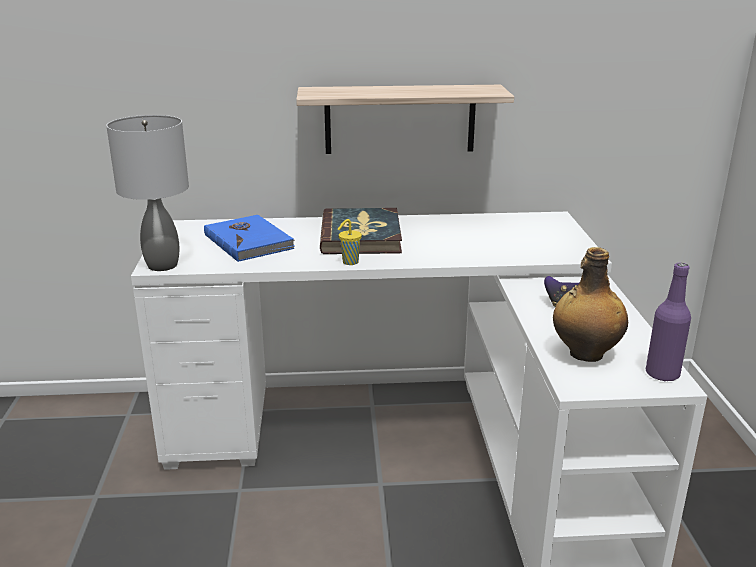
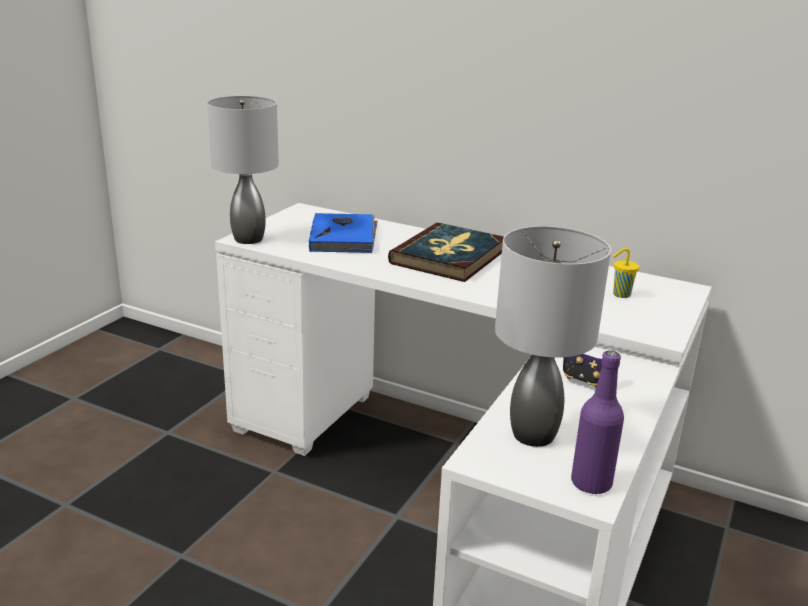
camera: 30 degrees right, 0 degrees up
shelf [296,85,514,154] -> none
yellow cup [338,219,362,265] -> yellow cup moved to [613,248,639,298]
bottle [553,247,628,362] -> grey table lamp [495,226,611,447]

